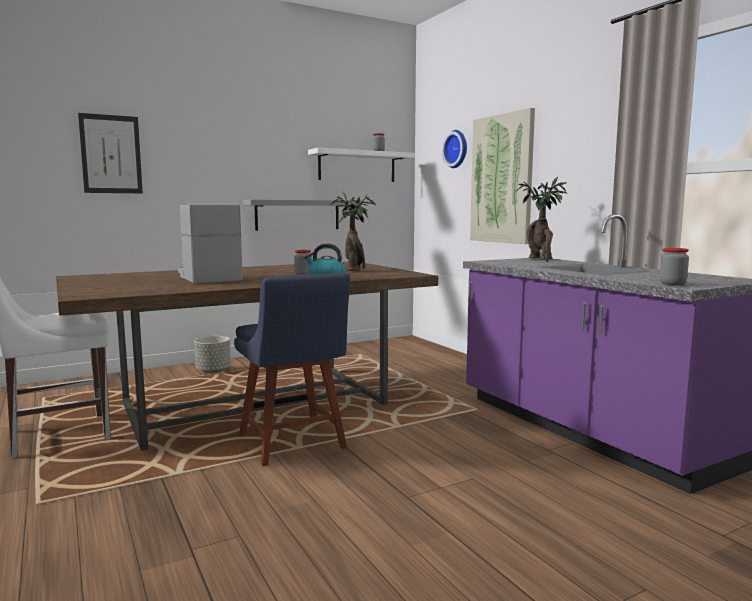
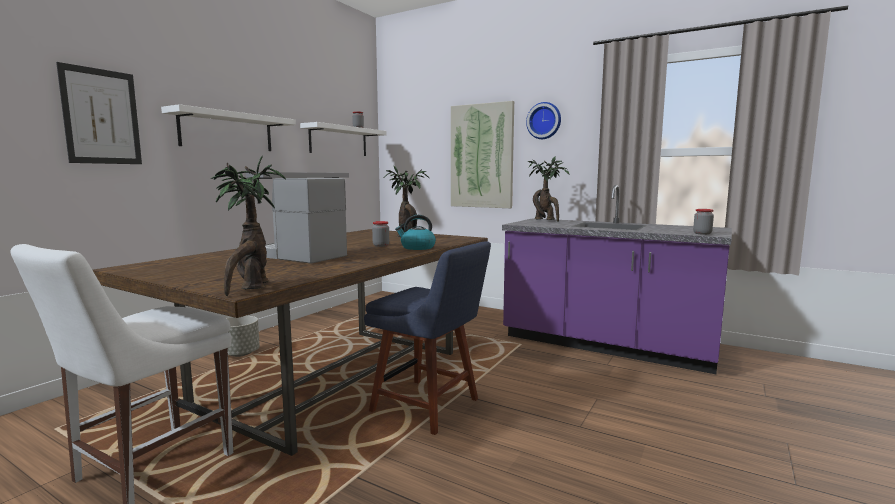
camera: 30 degrees left, 0 degrees up
wall clock [442,130,467,168] -> wall clock moved to [526,102,561,139]
none -> white shelf [161,104,296,151]
none -> potted plant [210,155,286,296]

